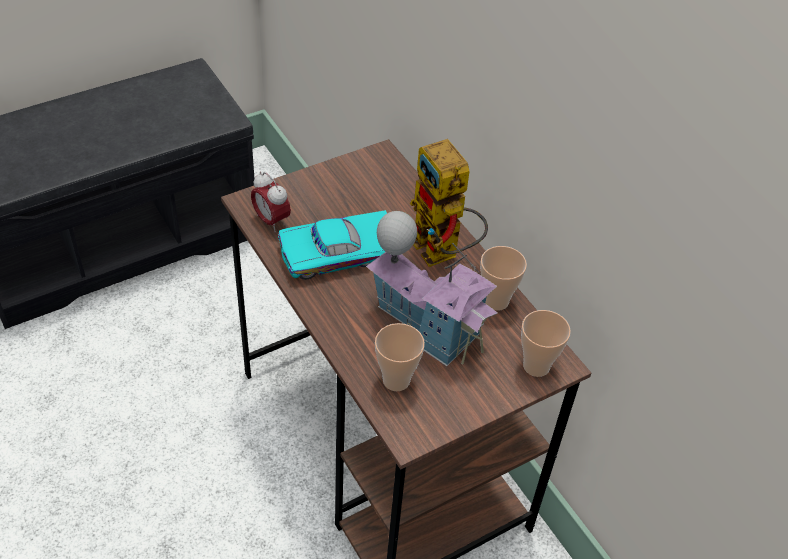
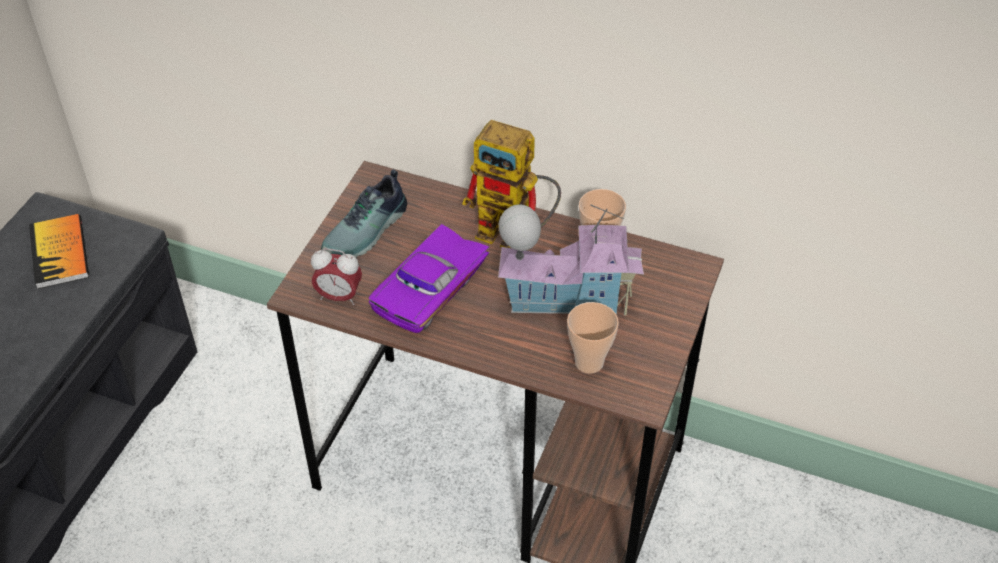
camera: 35 degrees left, 0 degrees up
turquoise toy car [278,210,387,280] -> purple toy car [369,224,489,333]
cup [521,310,571,377] -> none
none -> book [29,214,89,289]
none -> shoe [321,169,407,258]

